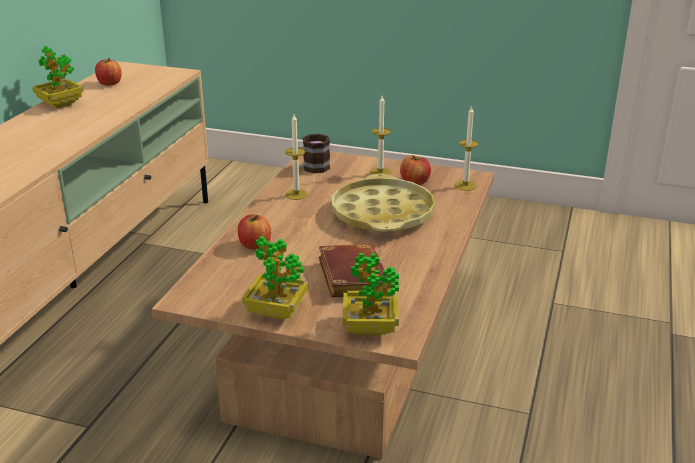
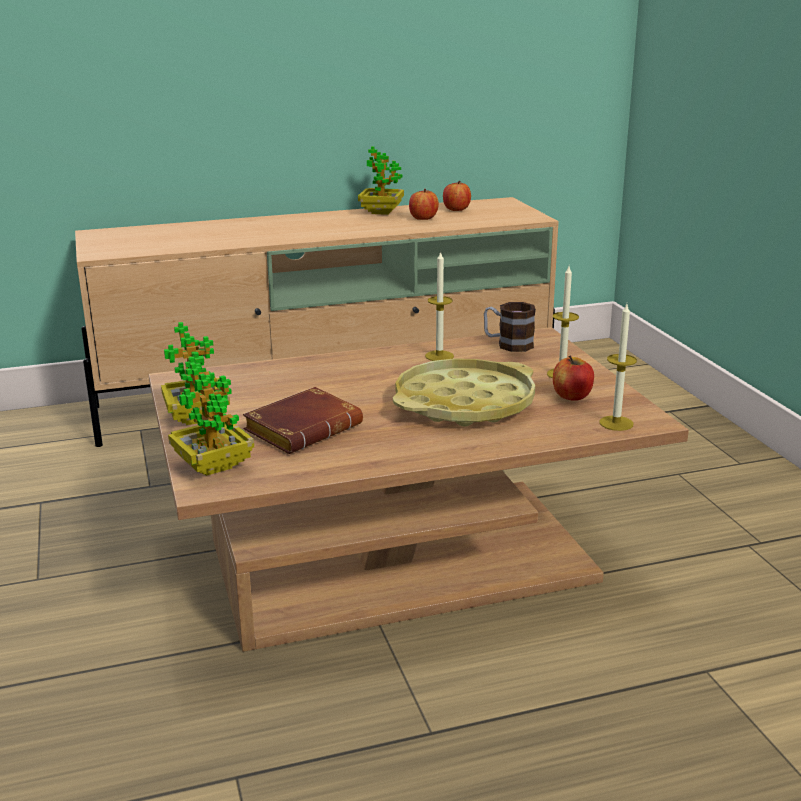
camera: 55 degrees right, 5 degrees down
apple [238,214,271,250] -> apple moved to [409,189,439,220]

